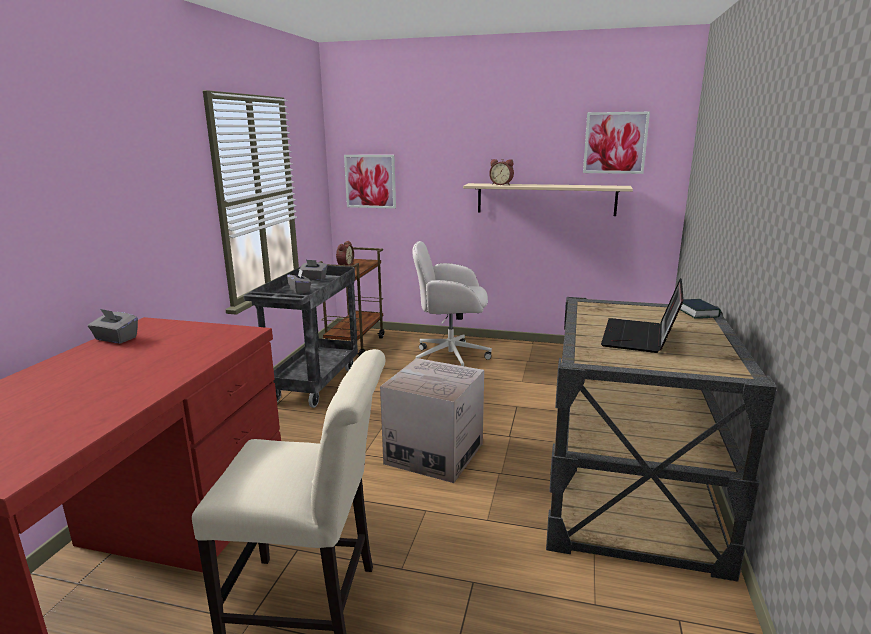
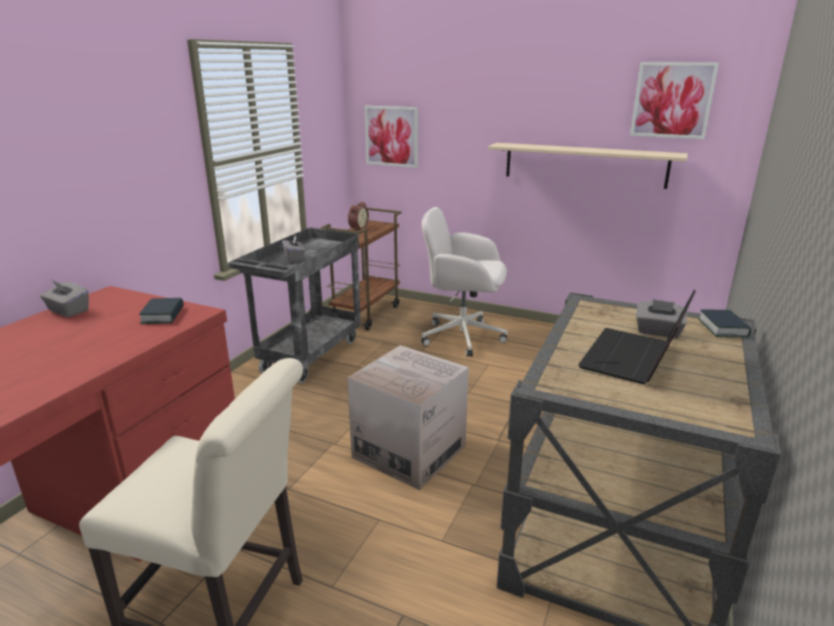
camera: 10 degrees right, 5 degrees up
grey tissue box [298,260,327,280] -> grey tissue box moved to [636,299,687,338]
alarm clock [489,159,514,185] -> none
none -> book [139,298,184,324]

